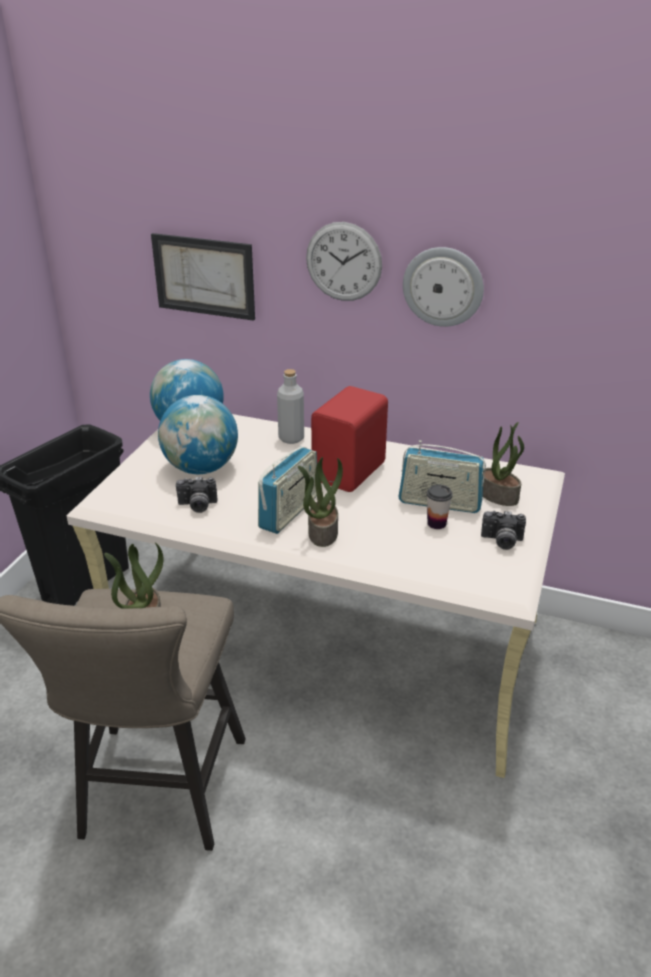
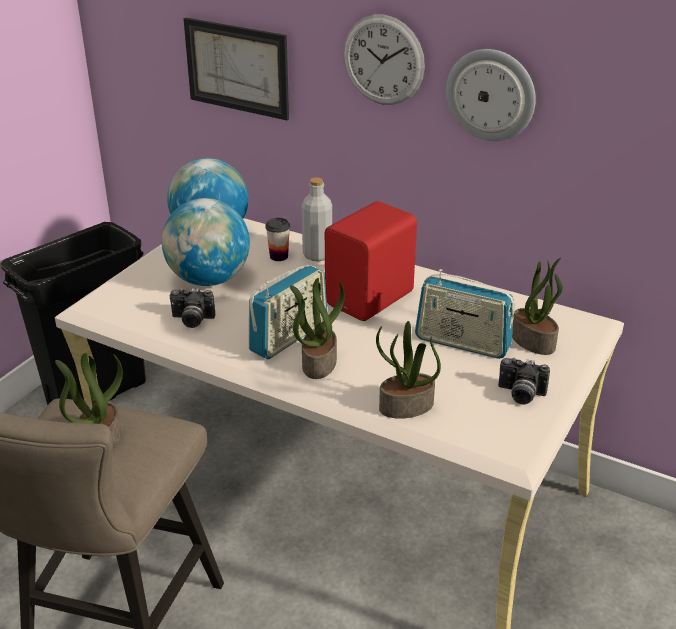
camera: 10 degrees right, 0 degrees up
cup [427,484,453,529] -> cup moved to [265,218,290,261]
none -> potted plant [376,321,441,419]

